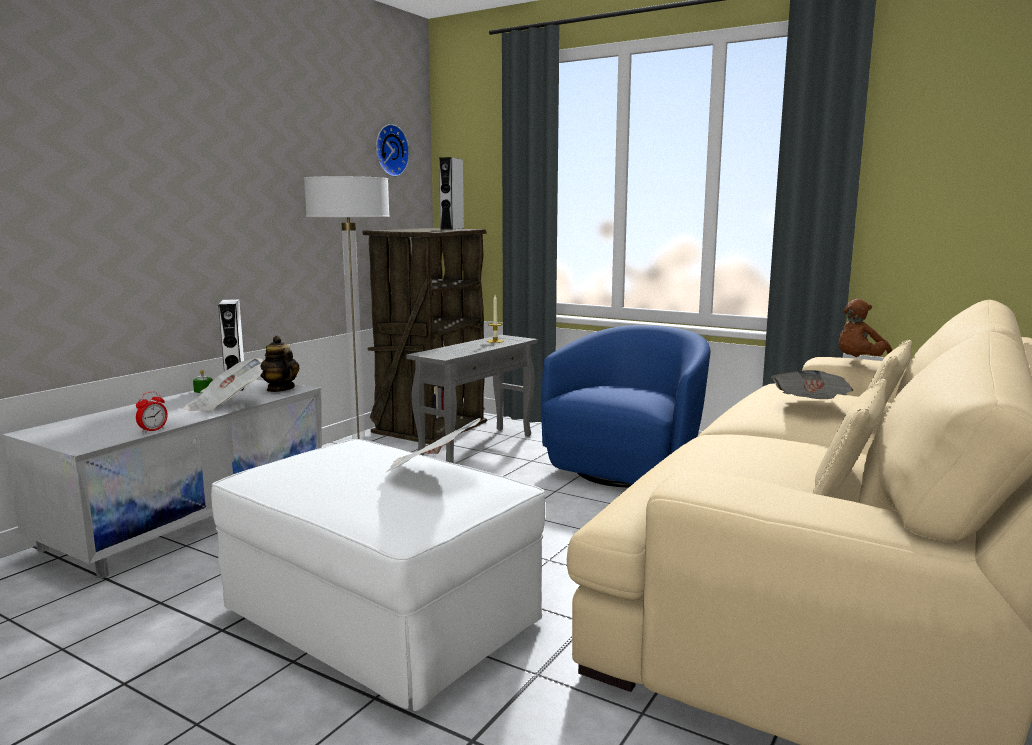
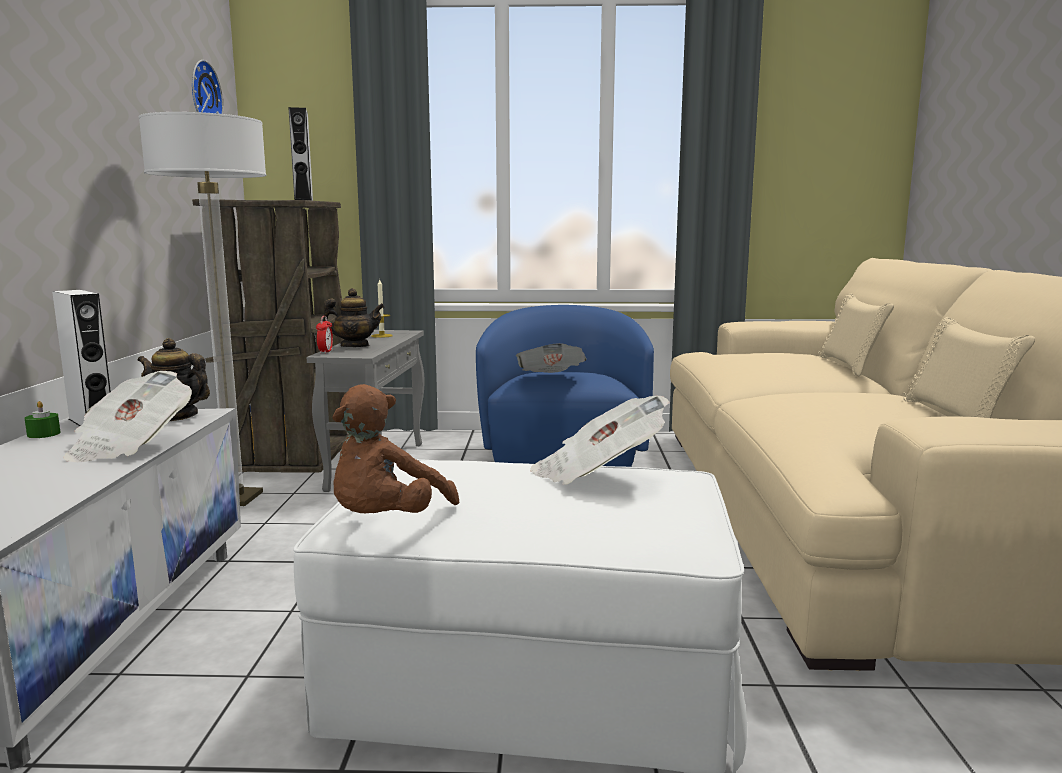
camera: 30 degrees left, 0 degrees up
alarm clock [136,391,168,433] -> alarm clock moved to [316,316,333,354]
newspaper [771,370,854,399] -> newspaper moved to [516,343,587,373]
brown plush toy [838,299,893,357] -> brown plush toy moved to [332,384,459,514]
none -> teapot [323,288,385,347]

